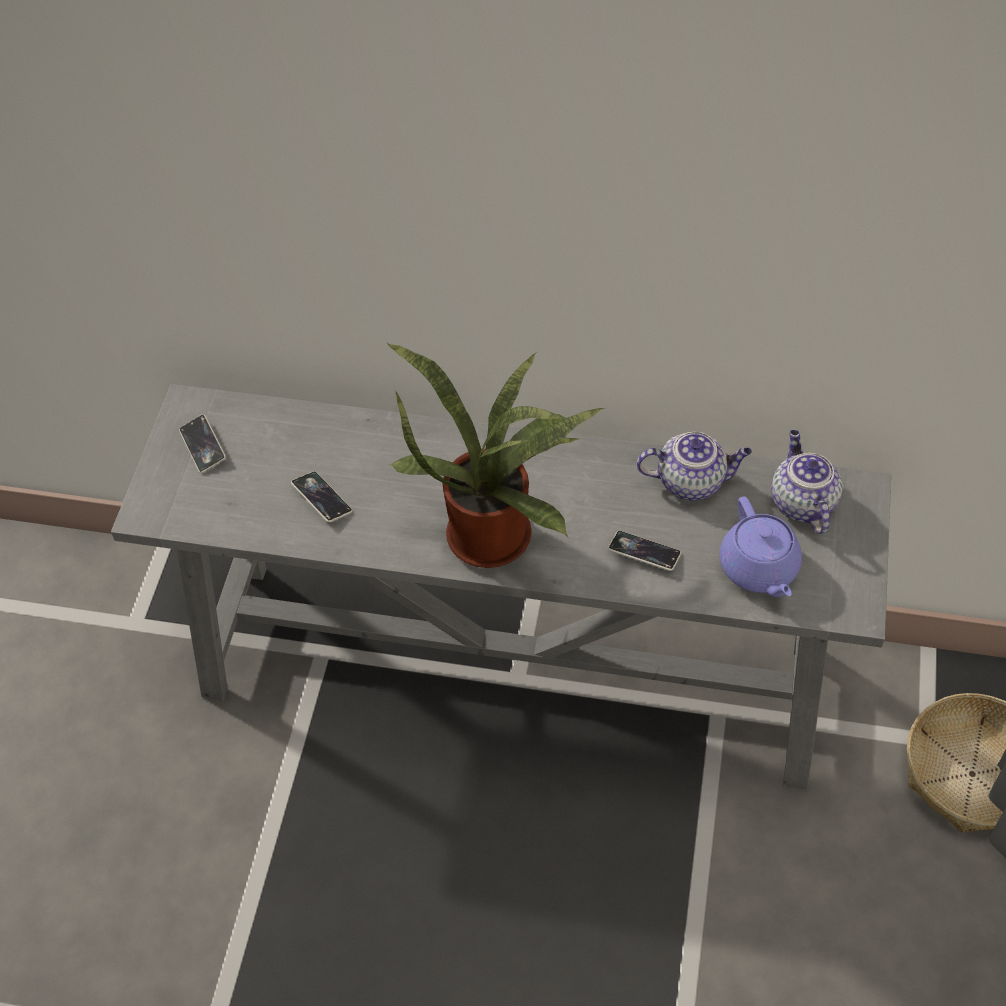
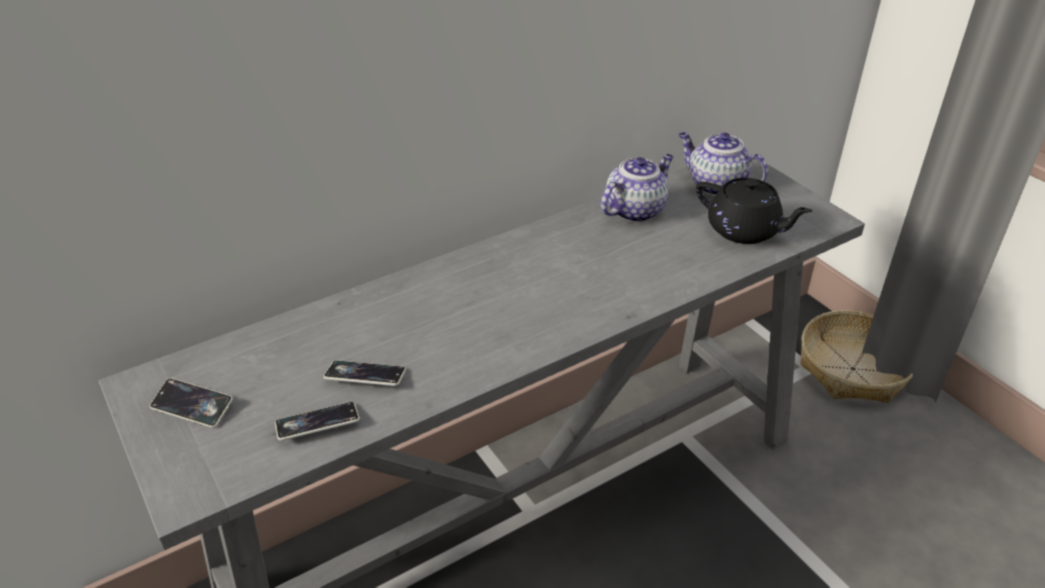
camera: 45 degrees left, 15 degrees down
potted plant [387,343,606,568] -> none
phone [608,531,681,571] -> phone moved to [275,402,360,441]
purple teapot [719,496,802,597] -> black teapot [696,178,812,244]

